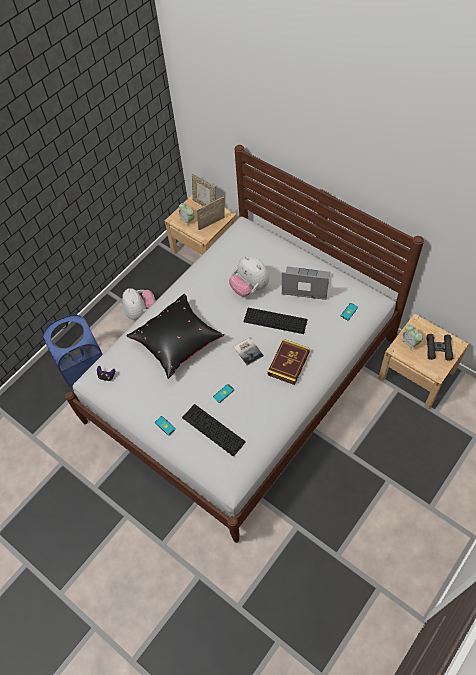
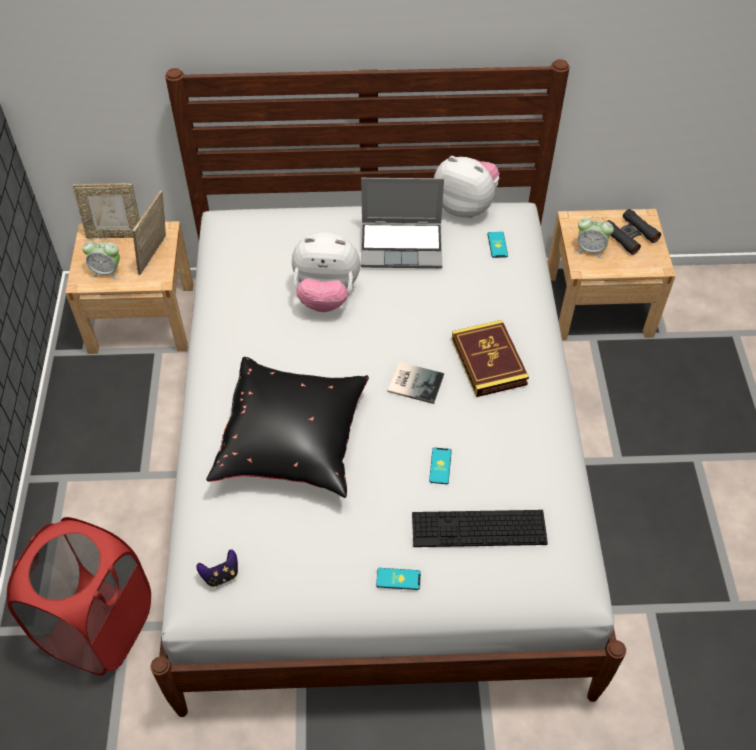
camera: 45 degrees left, 5 degrees down
blue laundry basket [42,314,103,388] -> red laundry basket [7,517,151,676]
plush toy [122,288,156,320] -> plush toy moved to [434,156,500,218]
keyboard [243,308,308,334] -> none
laptop [282,266,330,300] -> laptop turned 150 degrees counterclockwise [361,178,444,268]

